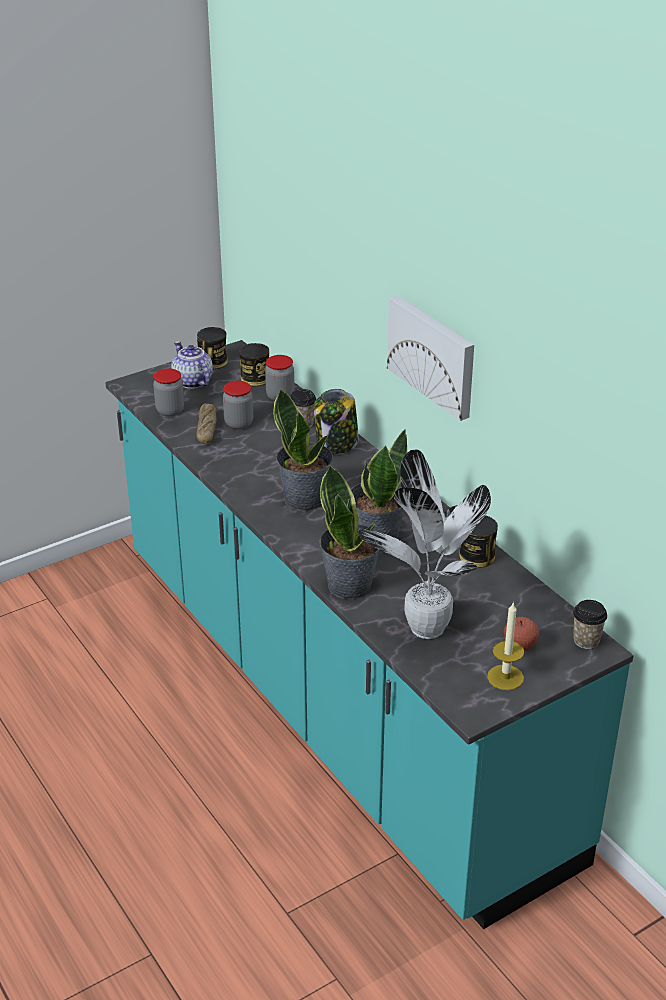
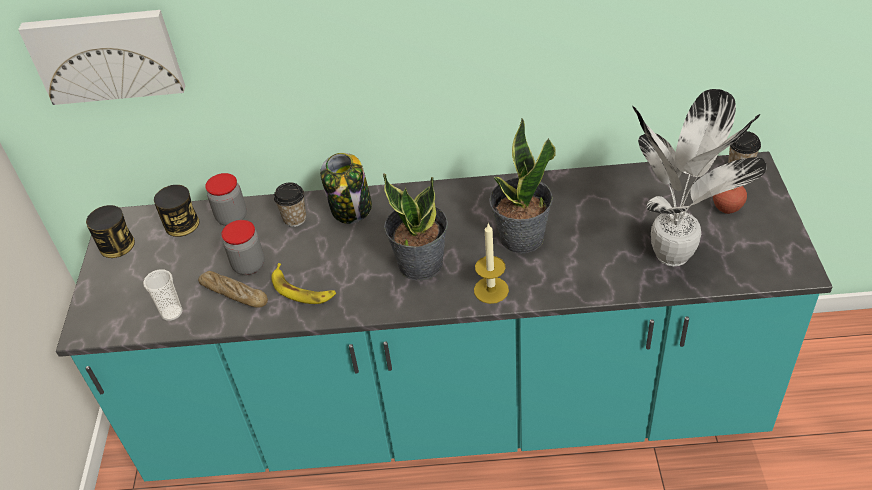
camera: 55 degrees left, 10 degrees up
jar [153,368,184,416] -> cup [143,270,183,321]
teapot [171,341,213,389] -> none
potted plant [320,464,379,599] -> none
picture [387,295,474,421] -> picture moved to [18,10,185,105]
can [459,515,498,568] -> none
candle [487,603,524,690] -> candle moved to [474,223,509,304]
none -> banana [271,263,336,304]

